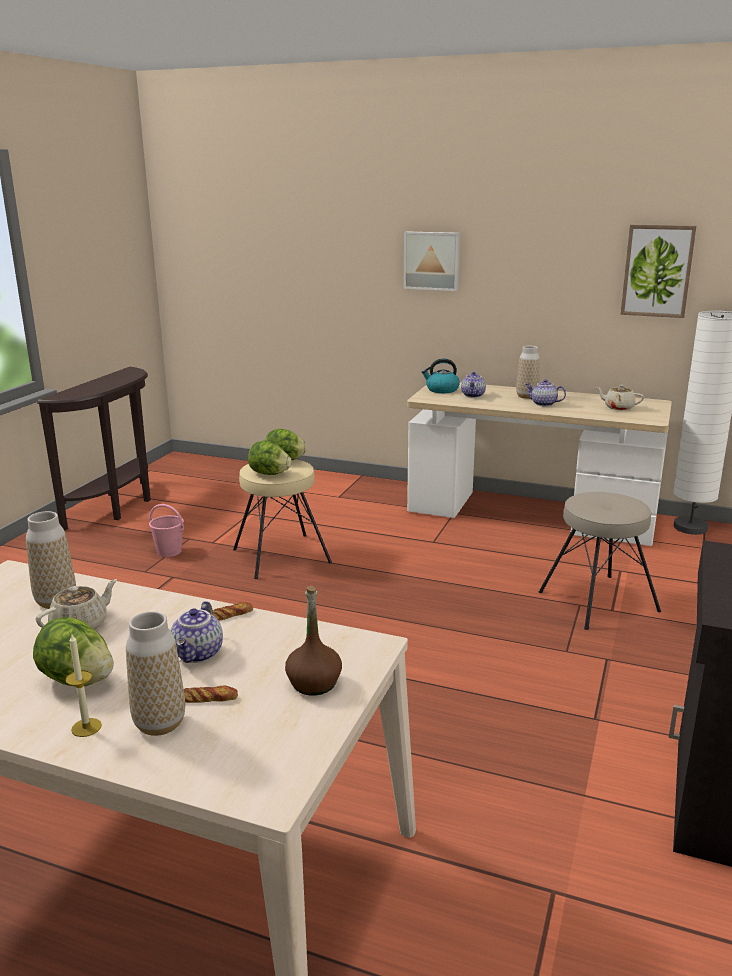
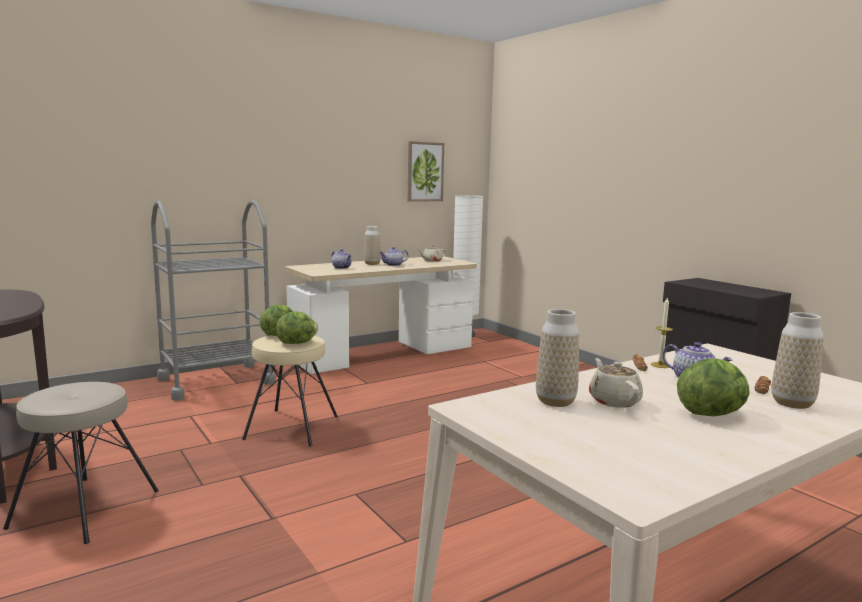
camera: 55 degrees left, 10 degrees down
candle [65,634,102,737] -> candle moved to [651,298,673,368]
pink bucket [149,504,184,557] -> none
brown bottle [285,586,342,696] -> none
picture [404,231,460,291] -> none
kettle [421,359,460,393] -> none
beige stool [539,492,661,630] -> beige stool moved to [3,382,159,544]
none -> grey cart [151,200,275,401]

